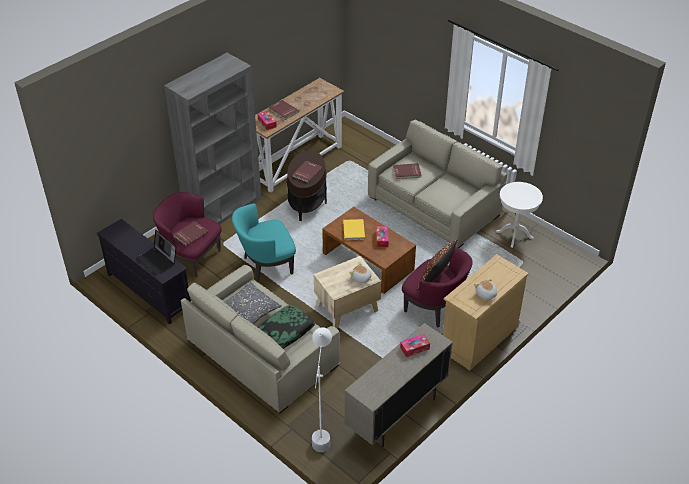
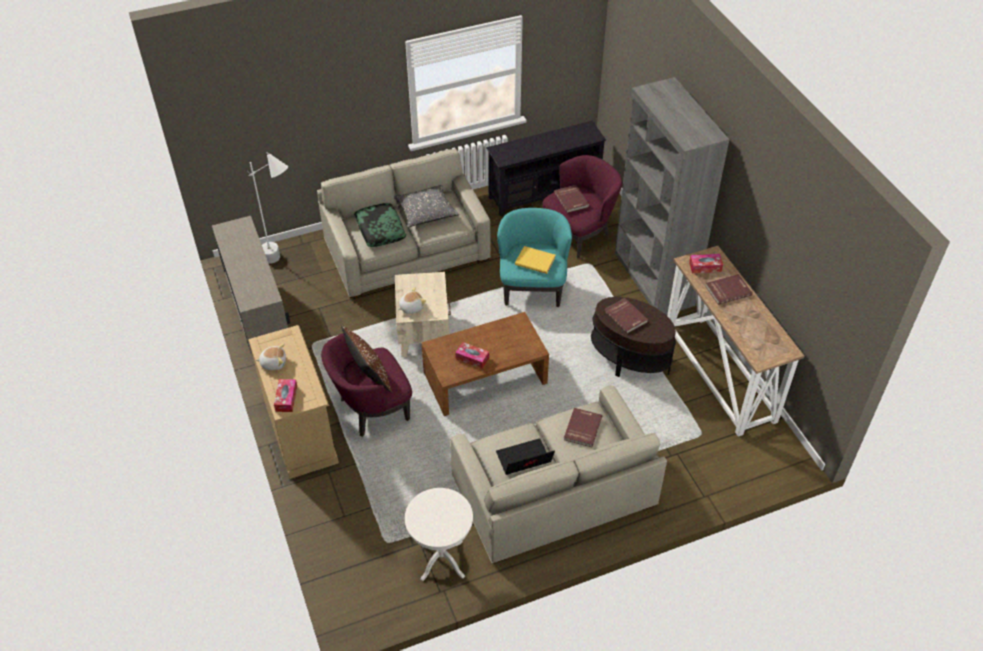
camera: 115 degrees right, 5 degrees up
laptop [137,230,176,275] -> laptop moved to [496,438,555,475]
yellow book [343,219,365,240] -> yellow book moved to [515,246,556,274]
tissue box [400,334,430,357] -> tissue box moved to [274,379,297,412]

